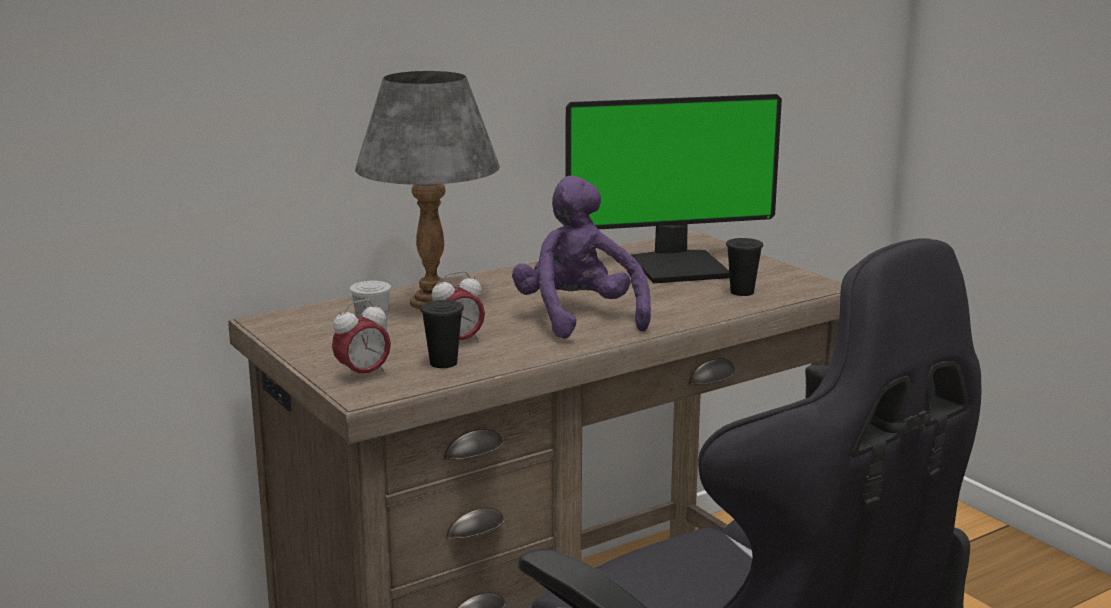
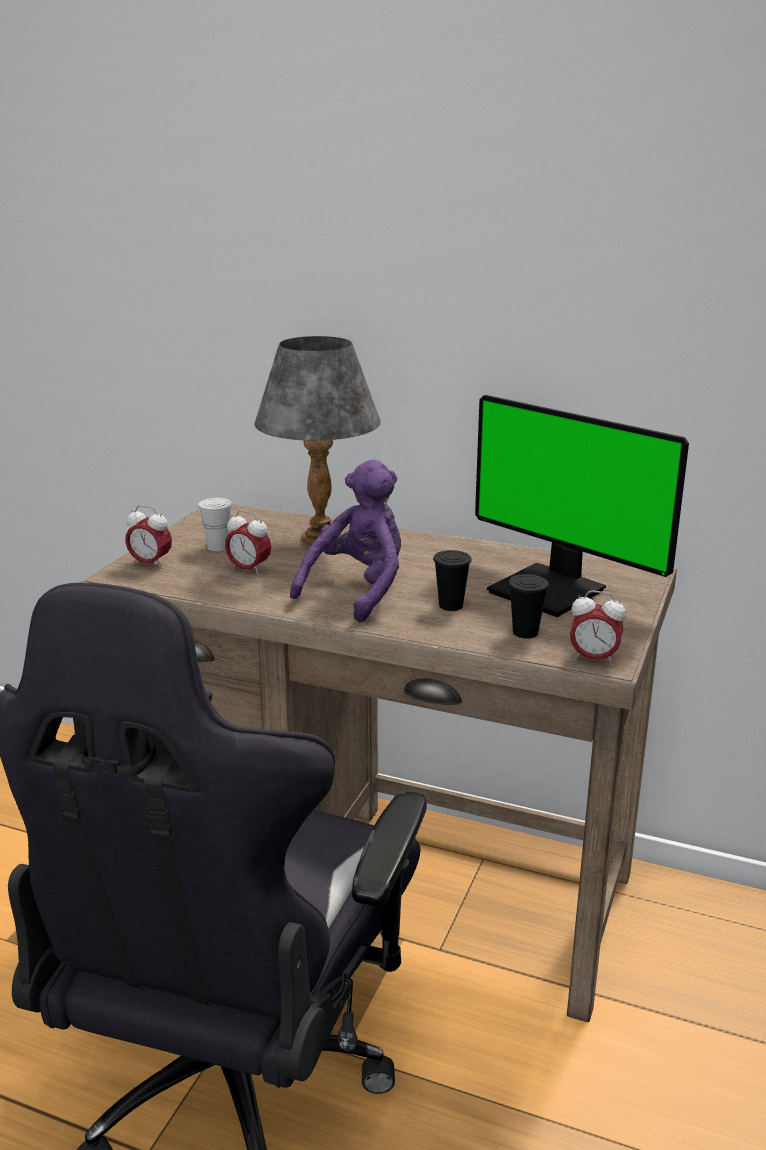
camera: 55 degrees right, 5 degrees up
black cup [420,300,464,368] -> black cup moved to [433,550,472,611]
none -> alarm clock [570,590,626,666]

